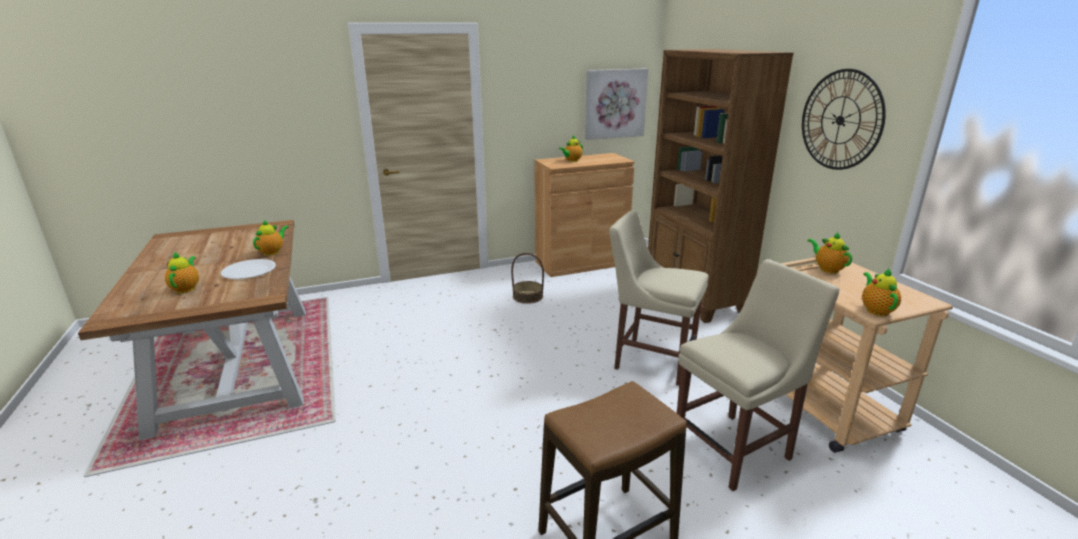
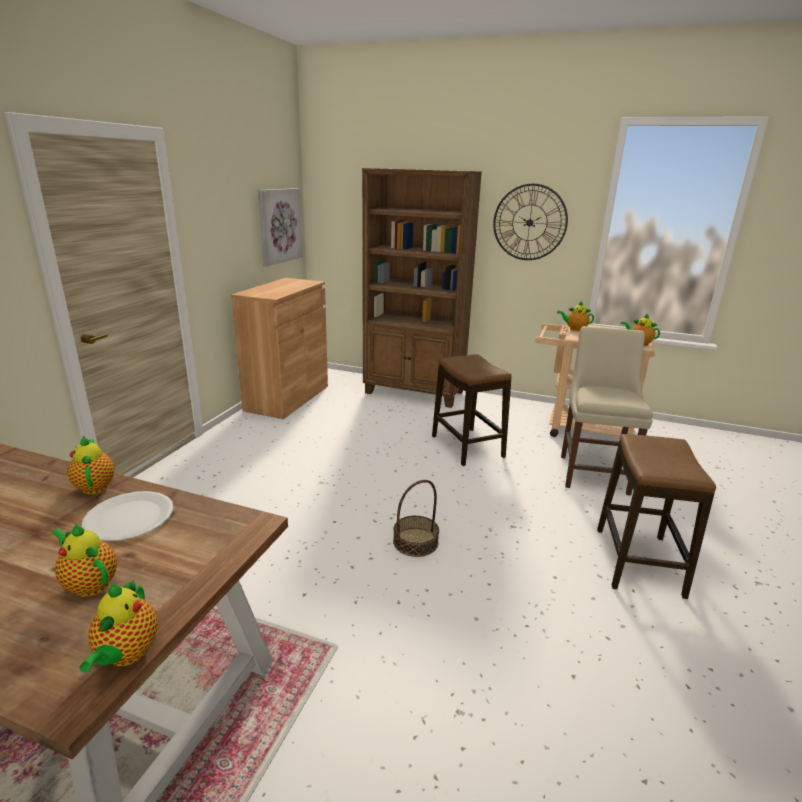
camera: 50 degrees left, 0 degrees up
basket [511,253,544,304] -> basket moved to [393,480,439,557]
teapot [559,135,583,162] -> teapot moved to [80,579,158,673]
beige chair [609,210,709,386] -> stool [432,354,512,466]

